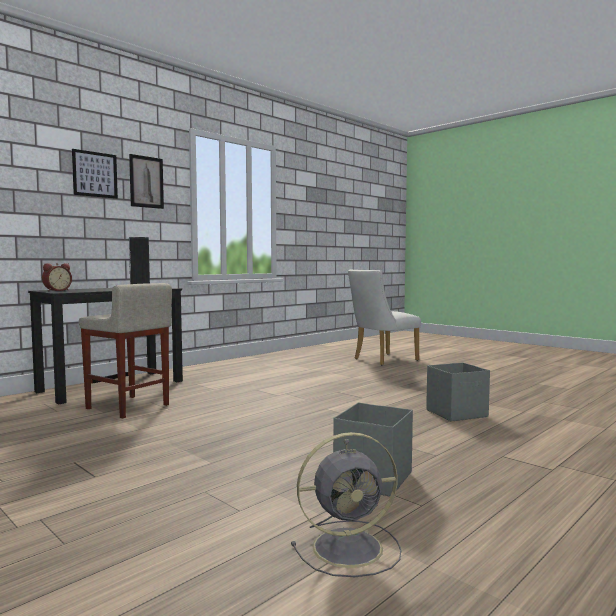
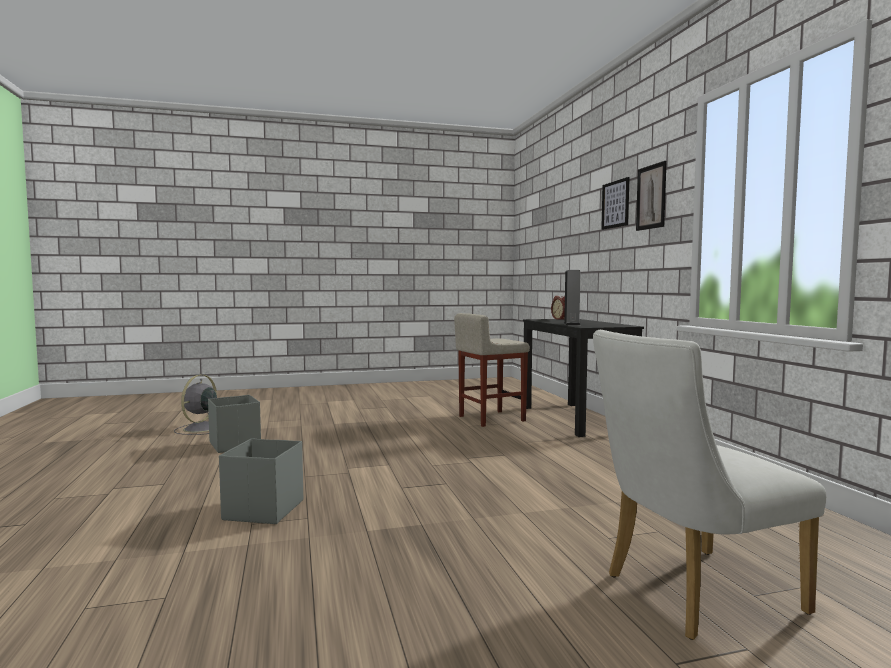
camera: 120 degrees right, 0 degrees up
white chair [348,270,421,365] -> white chair turned 105 degrees counterclockwise [593,330,826,640]

